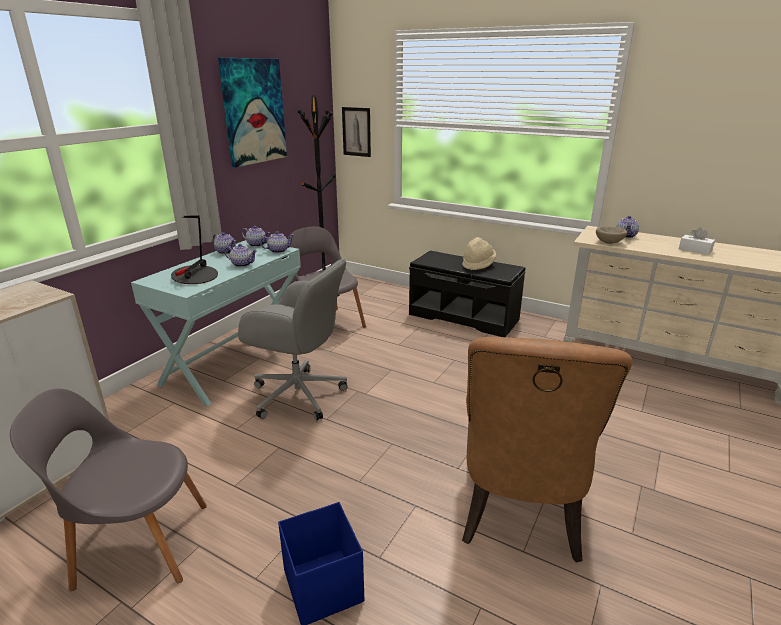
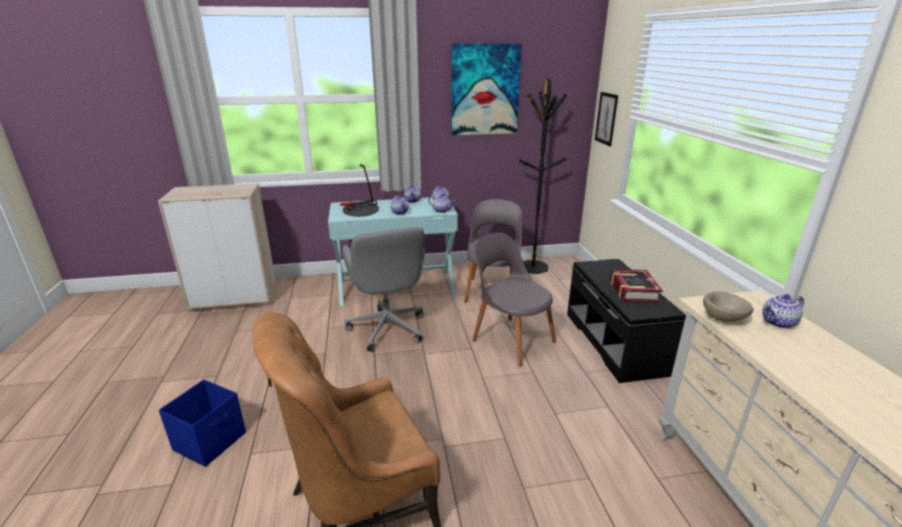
camera: 50 degrees right, 0 degrees up
grey chair [10,388,207,591] -> grey chair moved to [472,232,556,367]
beige hat [462,237,496,270] -> book [610,269,663,302]
white tissue box [679,228,715,255] -> none

